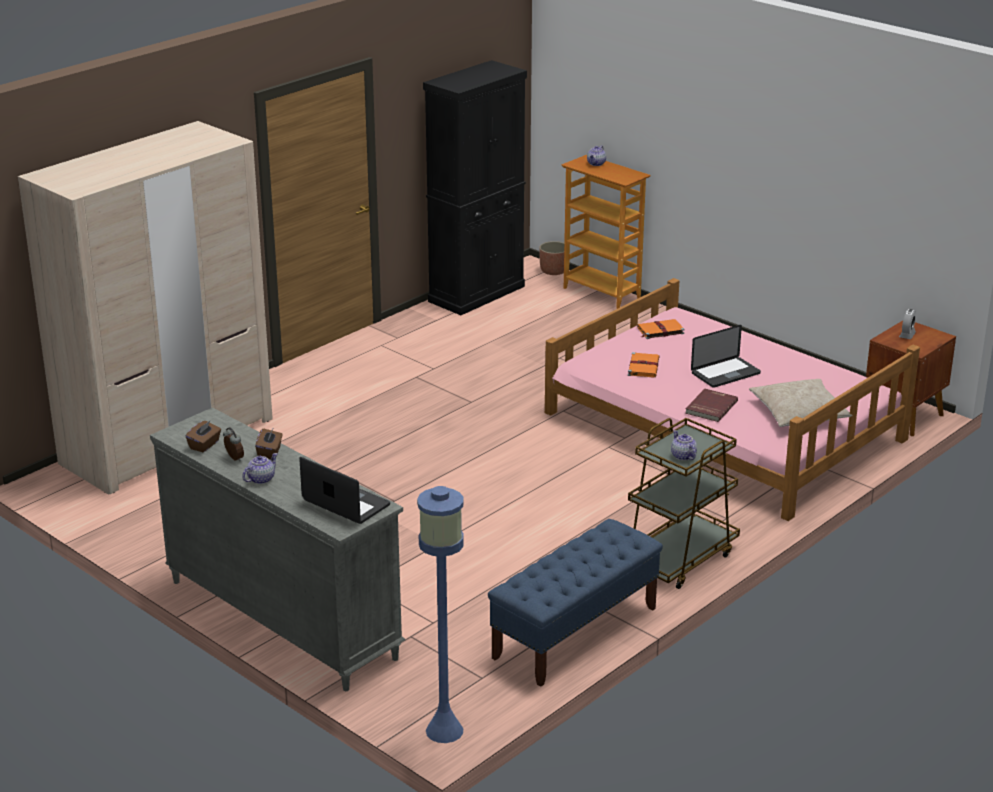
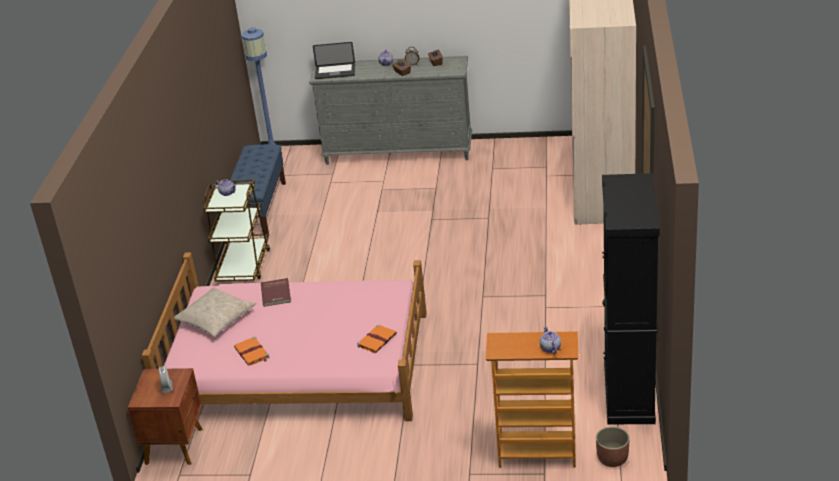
camera: 145 degrees right, 5 degrees up
orange book [628,352,660,378] -> orange book moved to [234,337,270,366]
laptop [691,325,761,388] -> none

